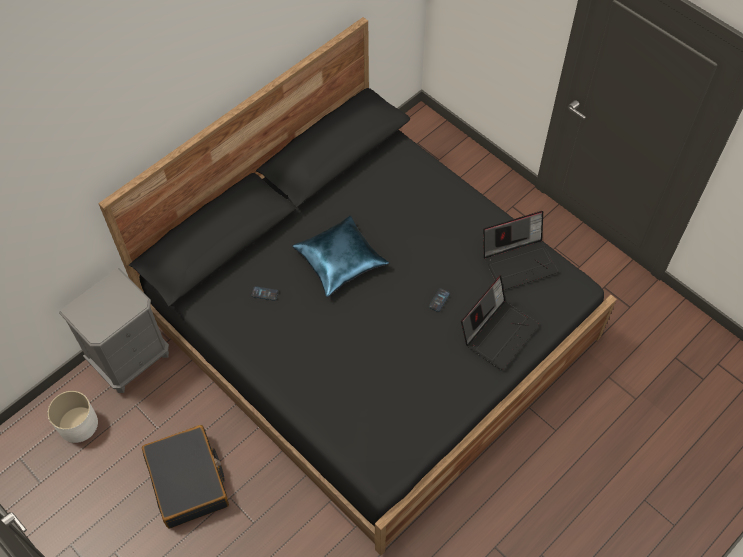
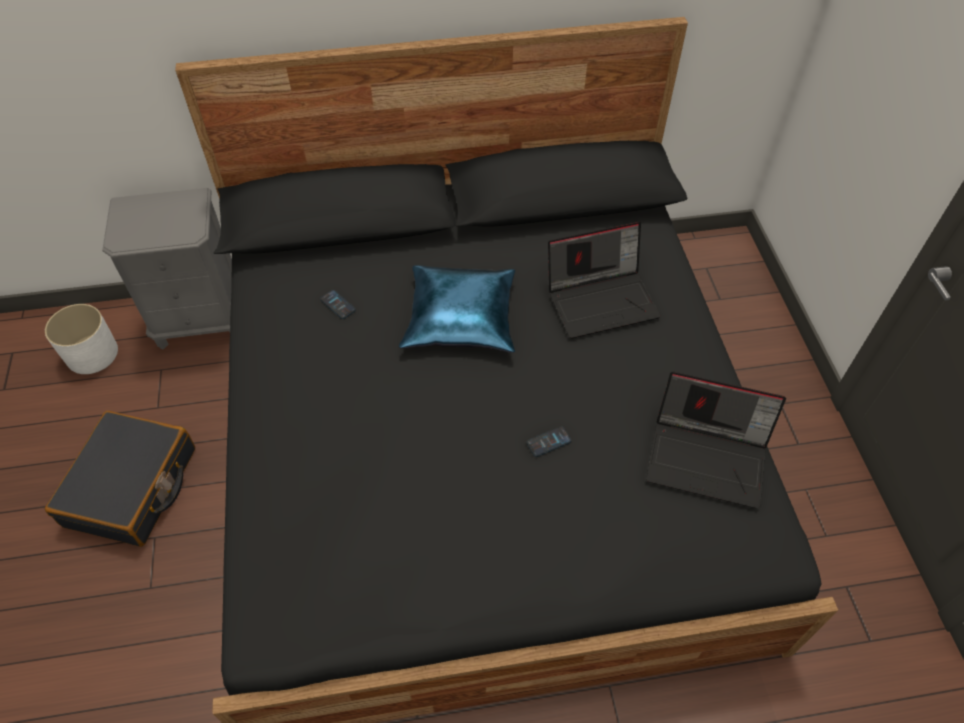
camera: 35 degrees right, 5 degrees down
laptop [461,275,539,370] -> laptop moved to [548,222,661,339]

